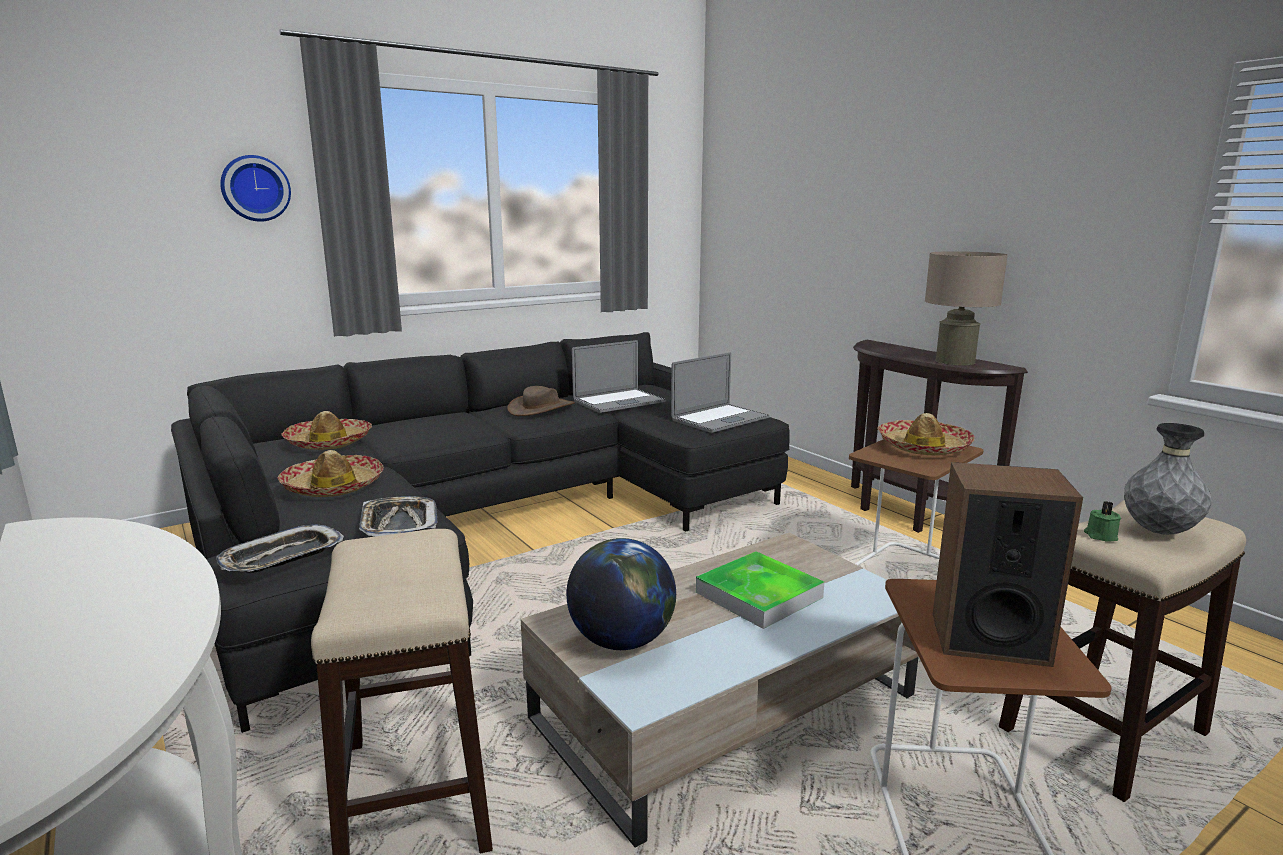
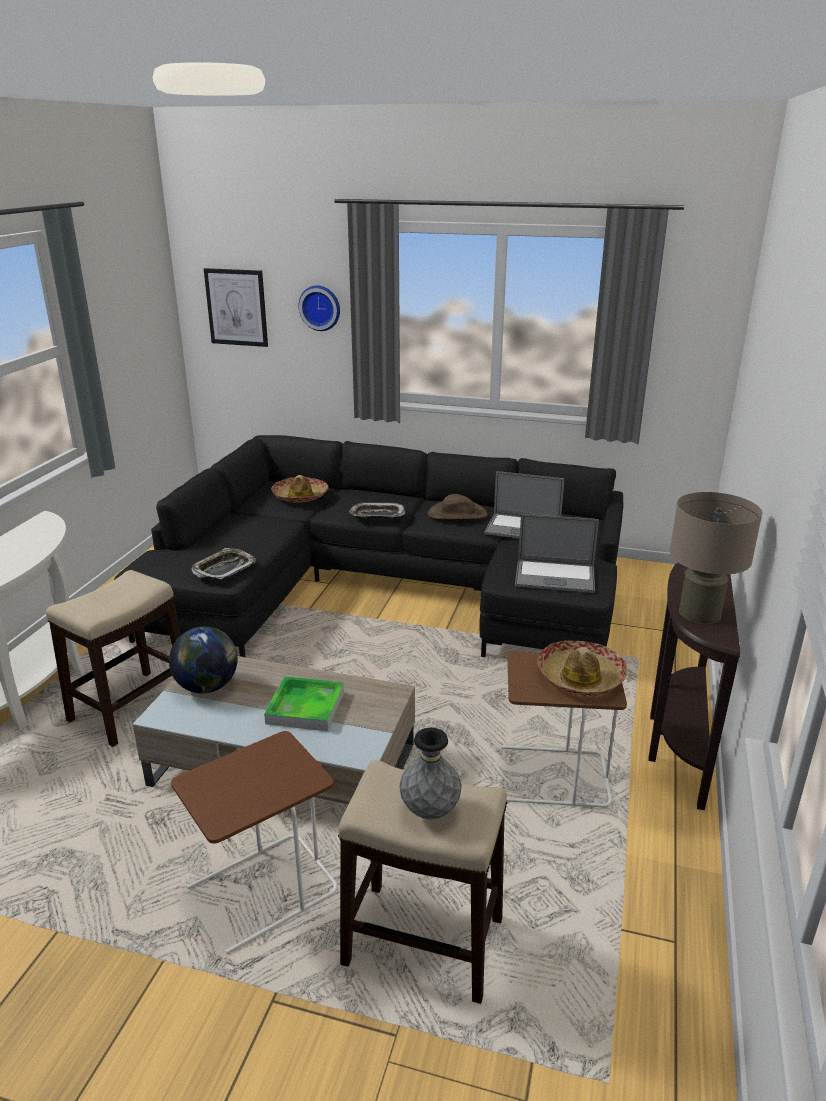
camera: 50 degrees right, 10 degrees up
tray [216,524,344,573] -> tray moved to [349,502,406,519]
hat [278,450,384,497] -> none
speaker [933,462,1083,667] -> none
green candle [1084,501,1121,542] -> none
none -> picture [204,268,268,347]

